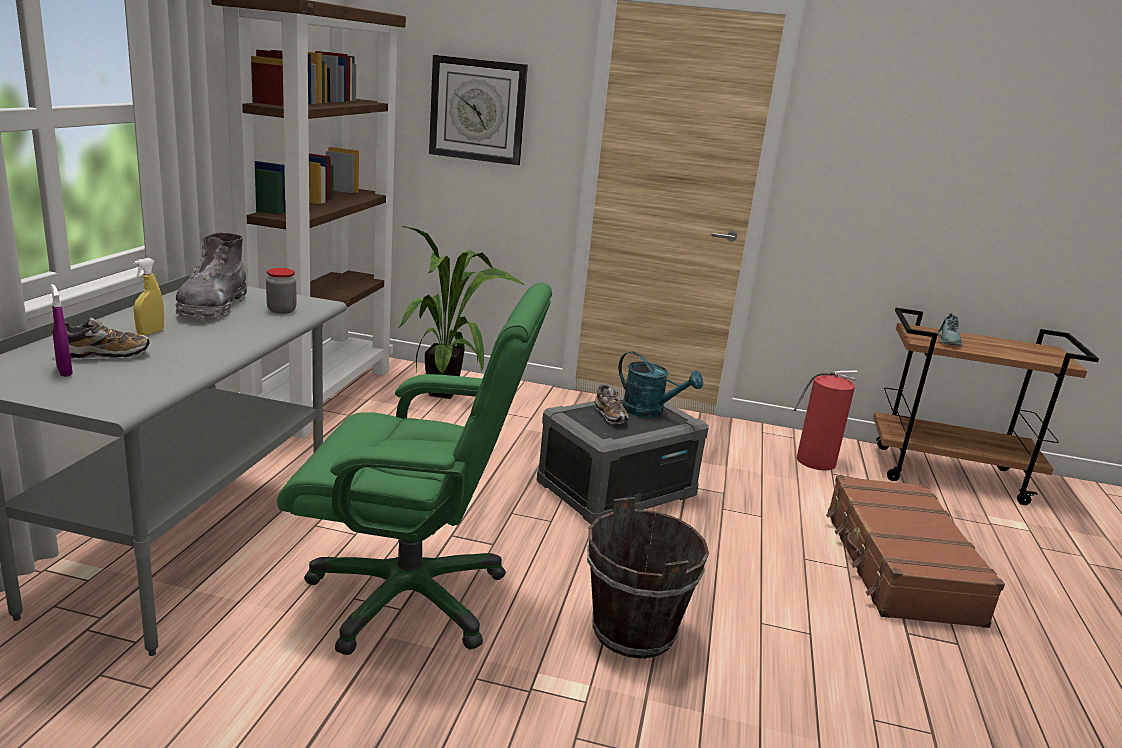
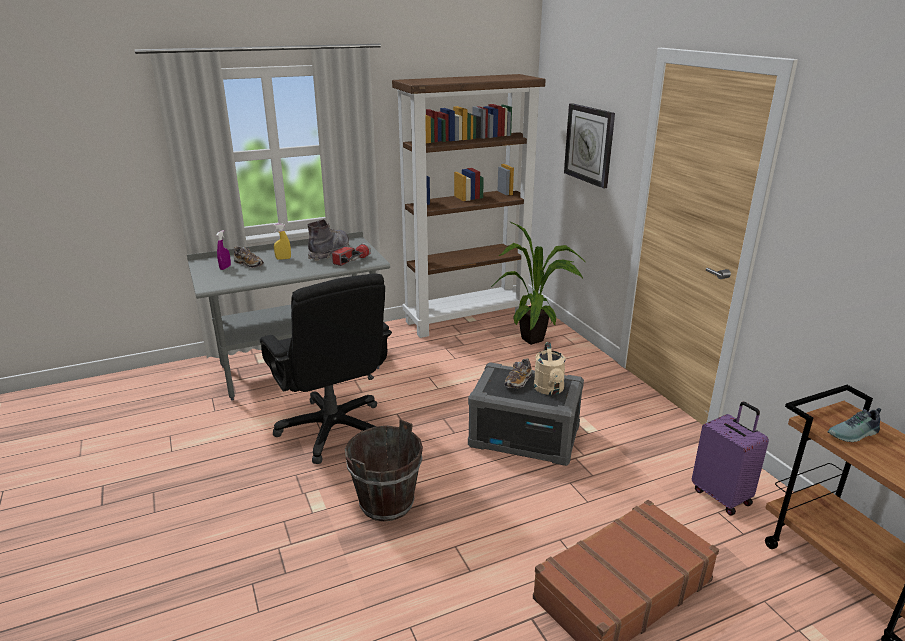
camera: 55 degrees right, 5 degrees up
grey boot [175,233,247,320] -> grey boot turned 150 degrees clockwise [308,219,349,261]
jar [266,268,297,314] -> flashlight [332,243,371,266]
green office chair [277,282,552,655] -> black office chair [260,273,392,464]
turquoise watering can [618,351,703,418] -> beige watering can [534,342,566,395]
fire extinguisher [794,370,858,471] -> purple suitcase [692,402,769,515]

